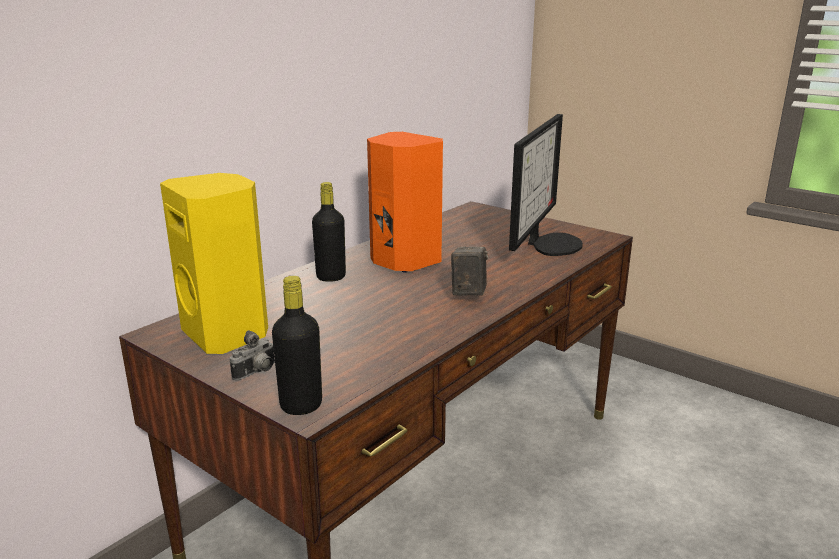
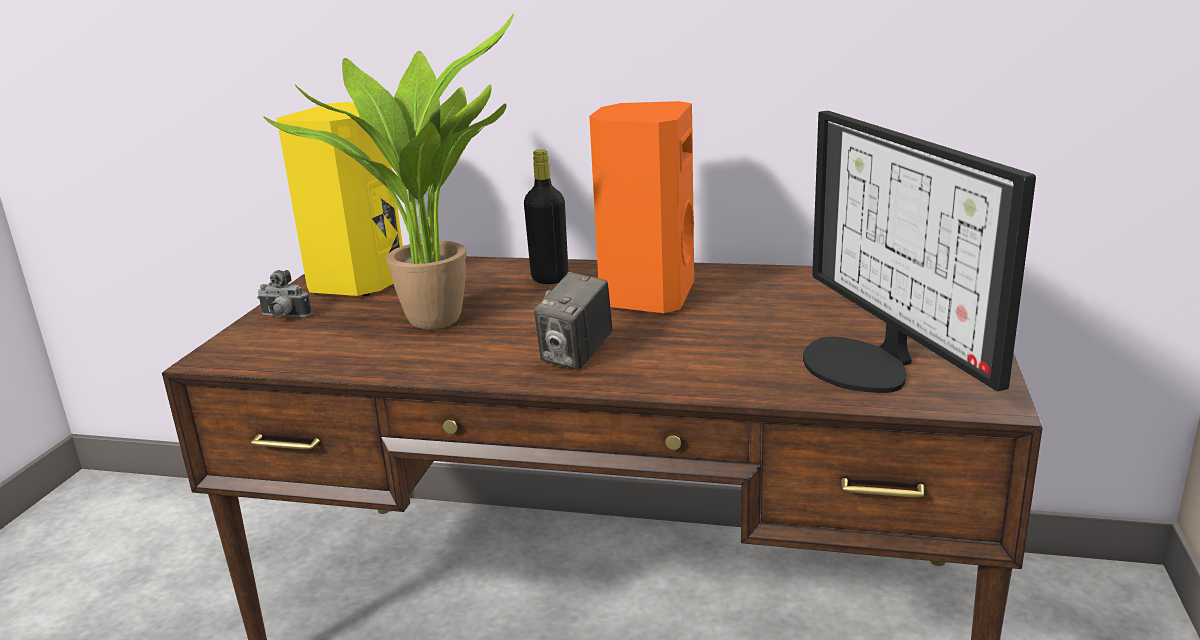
camera: 65 degrees right, 0 degrees up
black bottle [272,276,322,415] -> none
camera [451,247,488,296] -> camera turned 135 degrees clockwise [534,272,612,370]
monitor [509,114,583,256] -> monitor turned 75 degrees clockwise [803,111,1036,393]
none -> potted plant [264,13,514,330]

